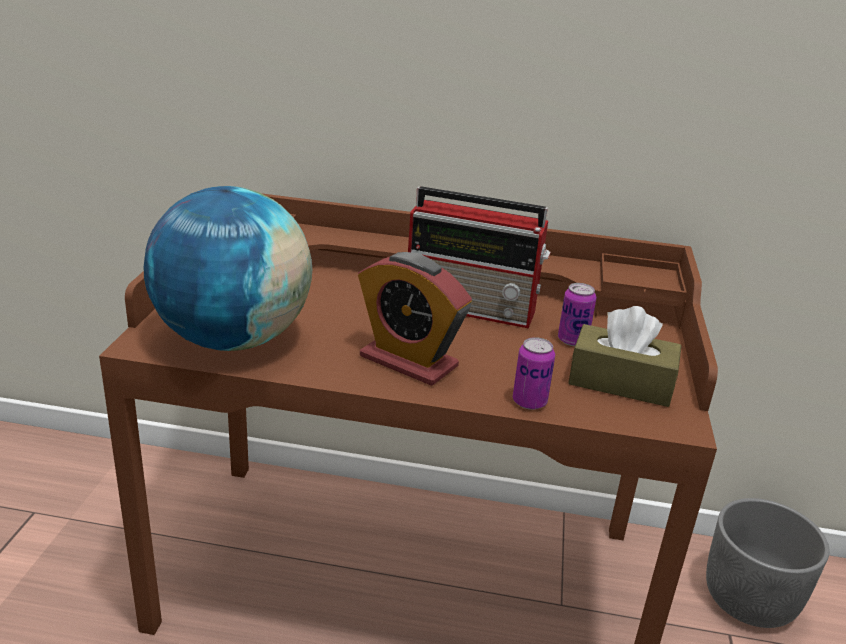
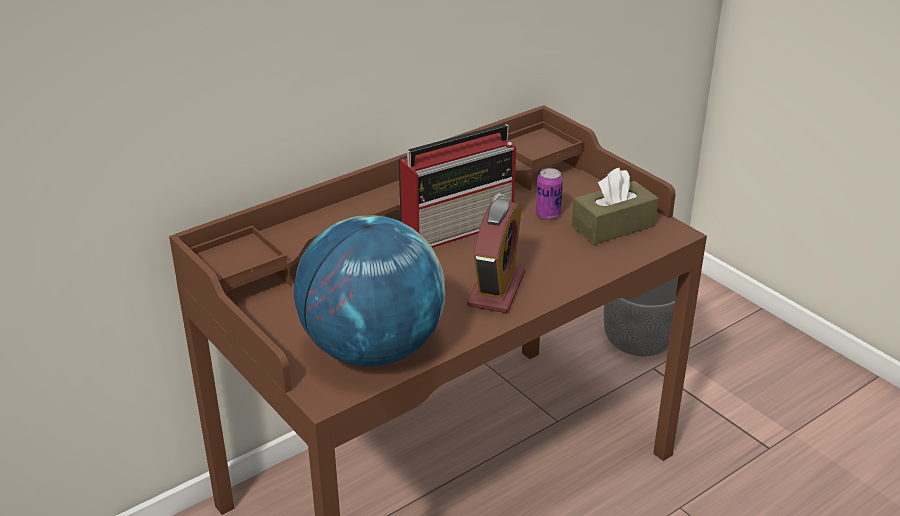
camera: 45 degrees left, 5 degrees up
alarm clock [358,252,472,386] -> alarm clock turned 60 degrees counterclockwise [467,199,525,313]
can [513,337,555,410] -> none

